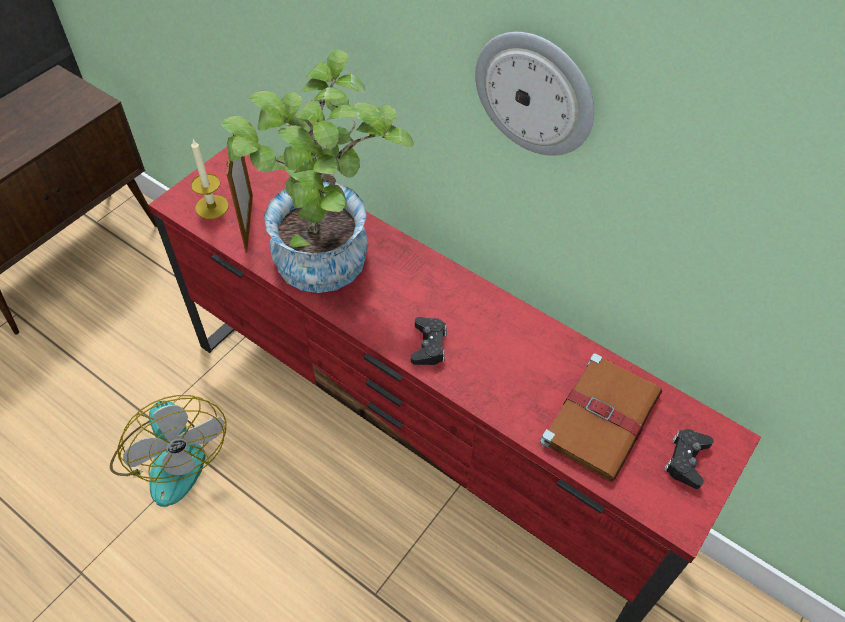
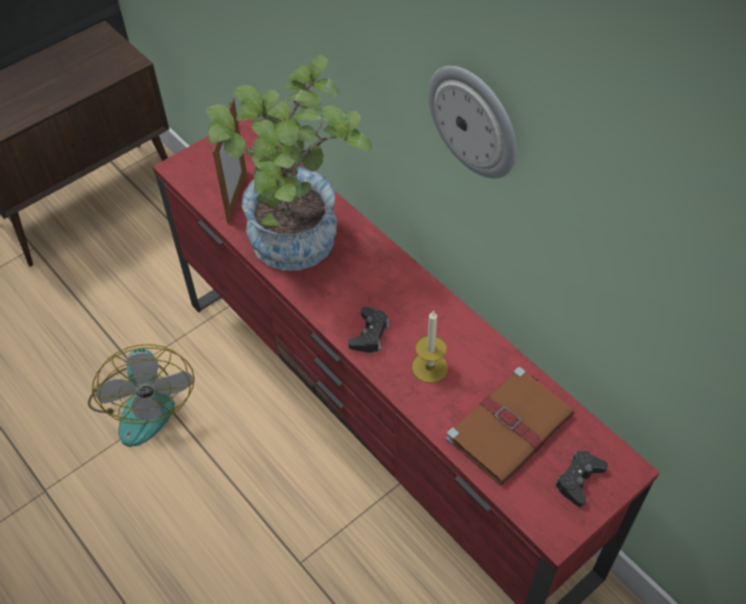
camera: 15 degrees right, 0 degrees up
candle [191,139,229,219] -> candle moved to [412,310,448,383]

